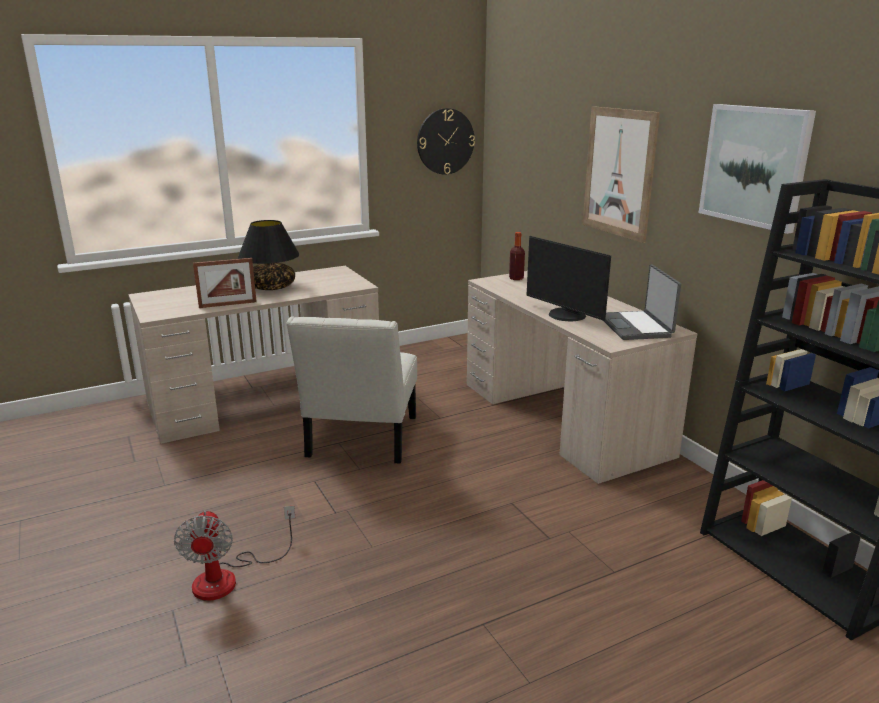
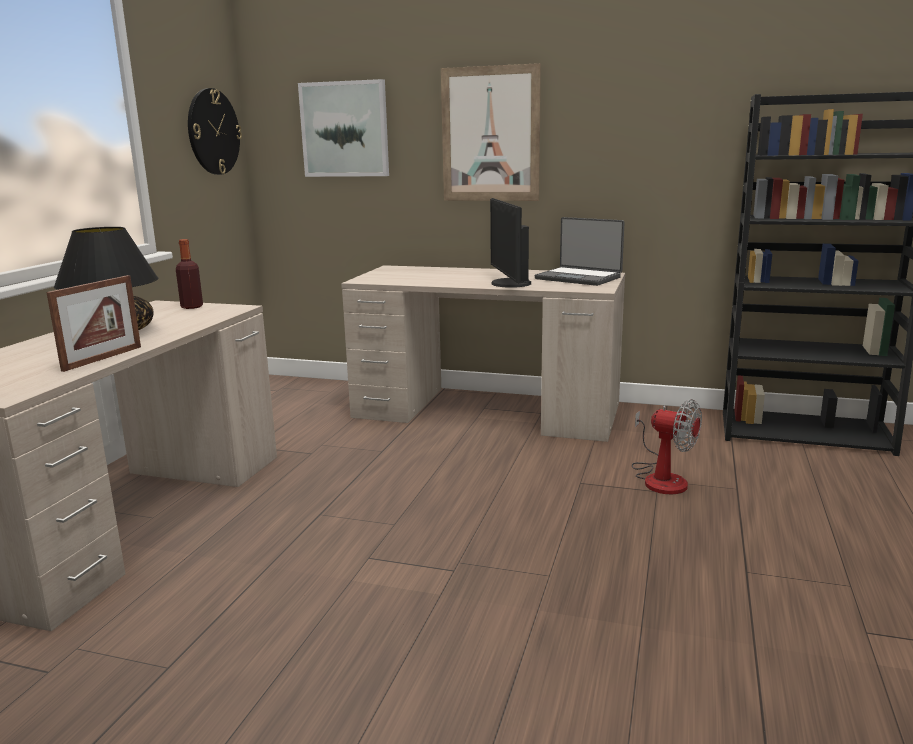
camera: 45 degrees left, 5 degrees down
fan [174,506,295,601] -> fan moved to [632,399,702,494]
white chair [286,316,417,464] -> none
bottle [509,232,525,280] -> bottle moved to [176,239,203,309]
monitor [527,236,611,321] -> monitor turned 75 degrees clockwise [490,198,531,288]
picture [699,104,816,234] -> picture moved to [298,79,389,177]

